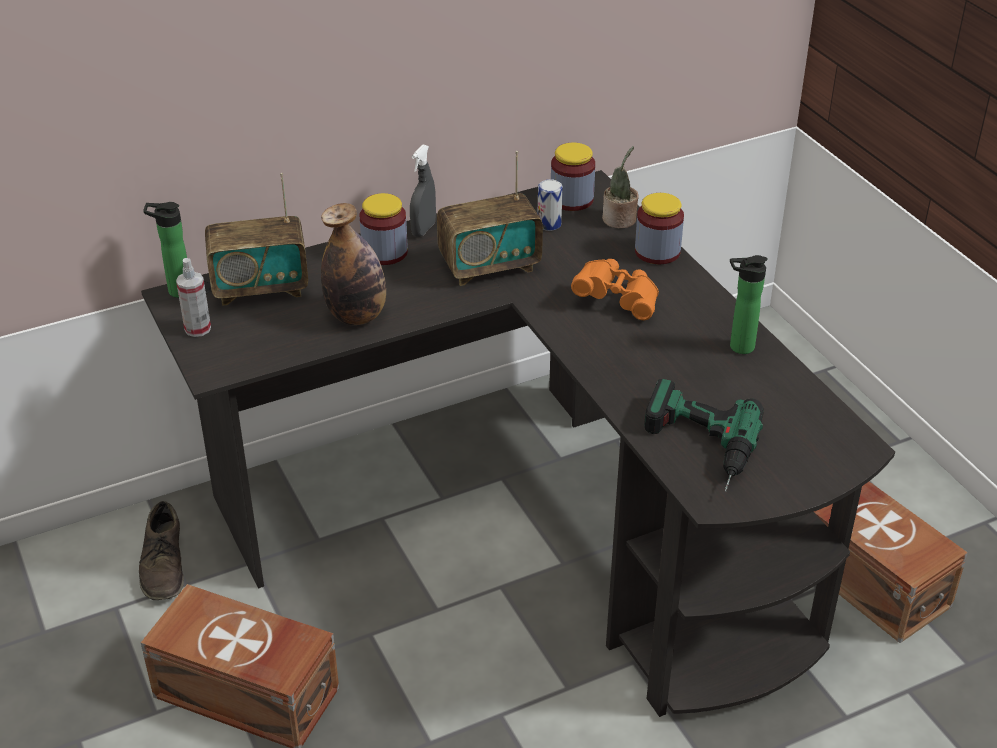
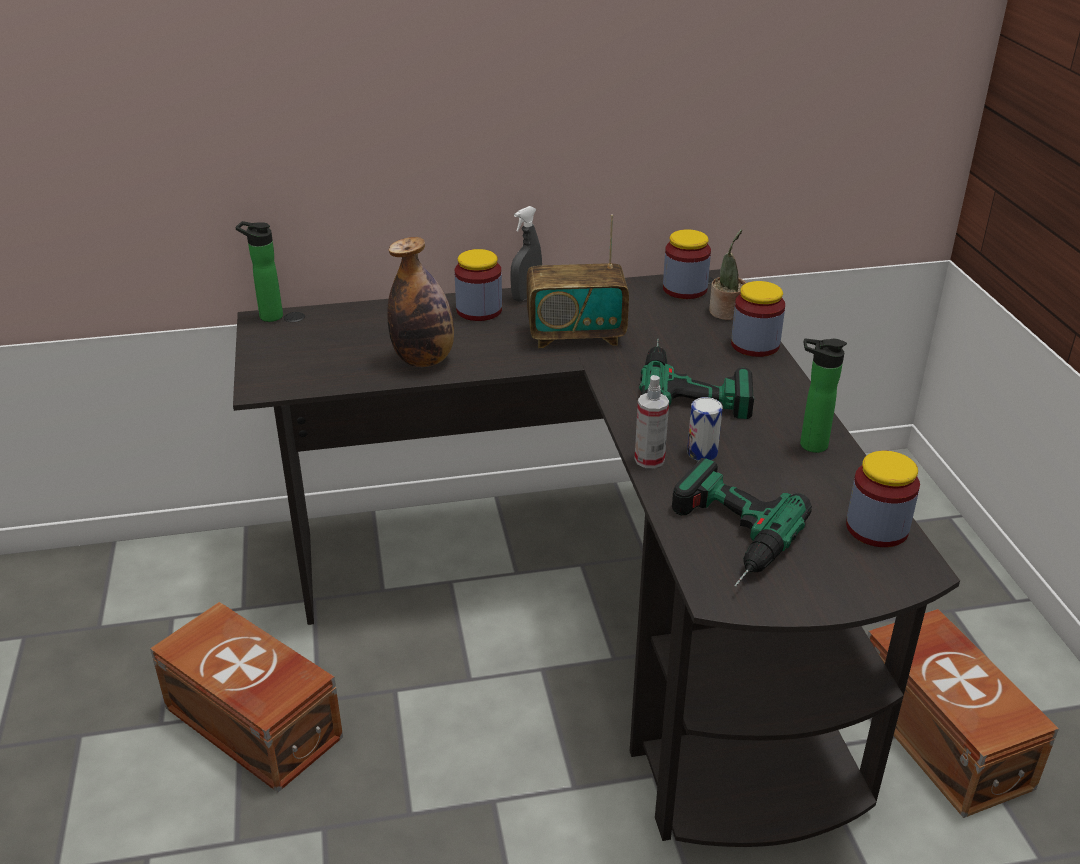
camera: 15 degrees right, 5 degrees down
brown shoe [139,501,184,600] -> none
spray bottle [176,258,211,337] -> spray bottle moved to [635,375,669,468]
radio [205,173,308,306] -> none
can [538,179,563,231] -> can moved to [687,397,723,461]
orange binoculars [571,259,659,320] -> power drill [639,338,754,419]
none -> jar [846,451,920,547]

